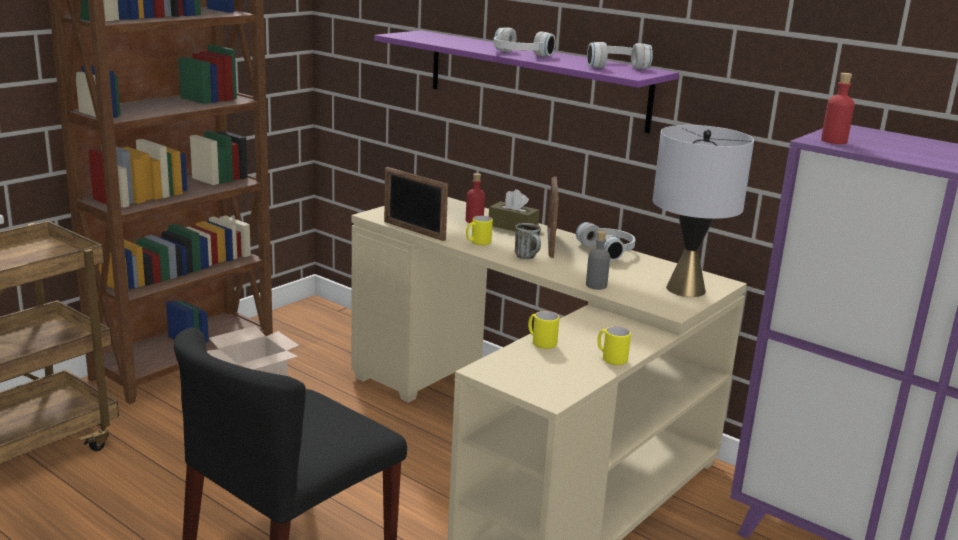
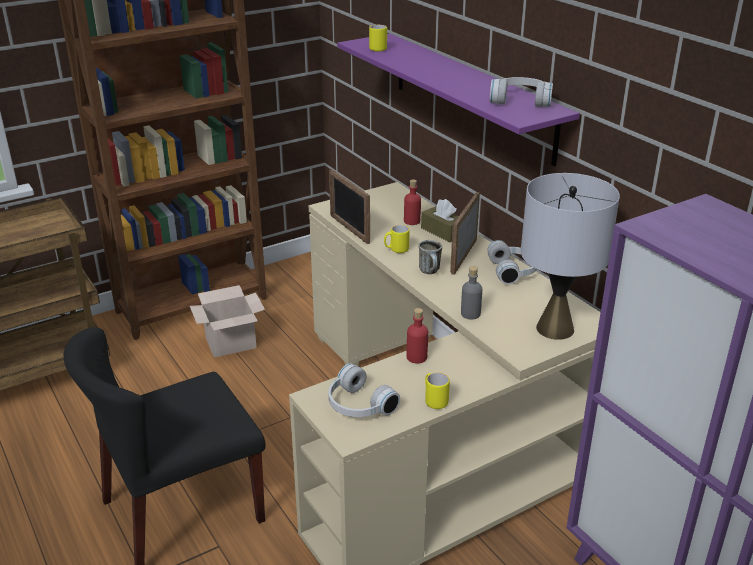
camera: 20 degrees right, 10 degrees up
white headphones [493,28,555,56] -> white headphones moved to [328,363,400,417]
yellow mug [528,311,559,349] -> yellow mug moved to [369,25,387,52]
red bottle [821,73,854,144] -> red bottle moved to [407,308,428,364]

